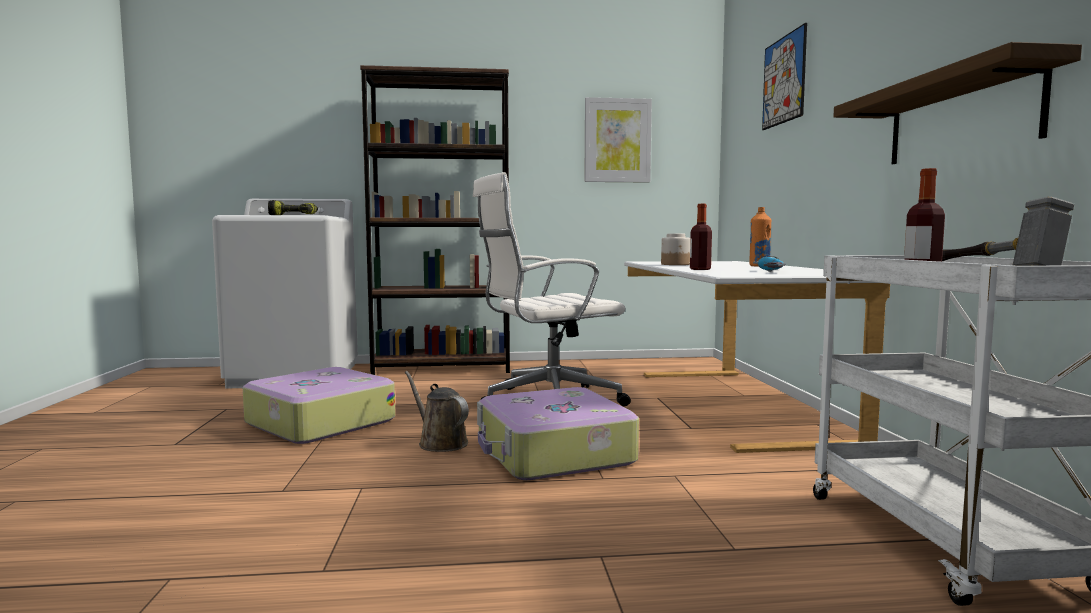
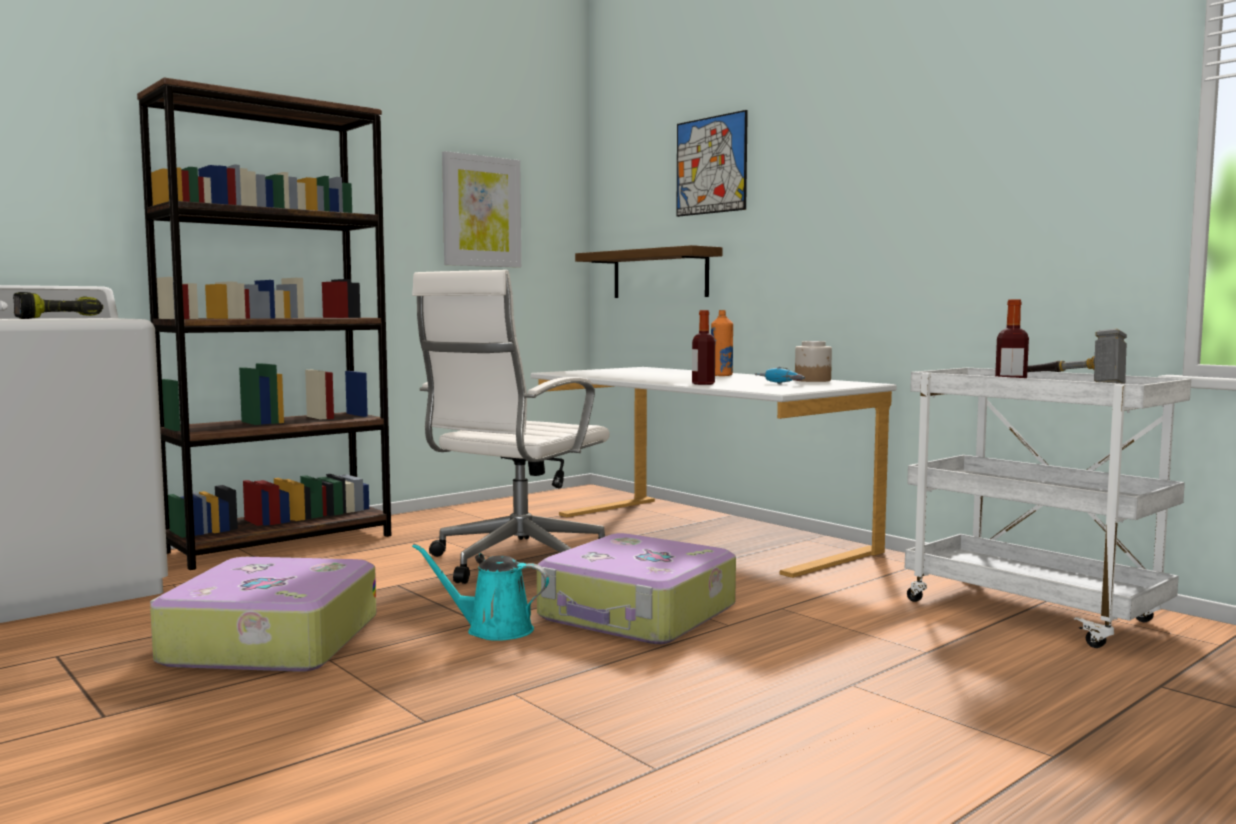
camera: 35 degrees left, 0 degrees up
brown watering can [405,371,469,452] -> turquoise watering can [412,544,549,641]
jar [661,234,690,265] -> jar moved to [795,341,832,382]
shelf [833,42,1082,164] -> shelf moved to [575,245,723,298]

